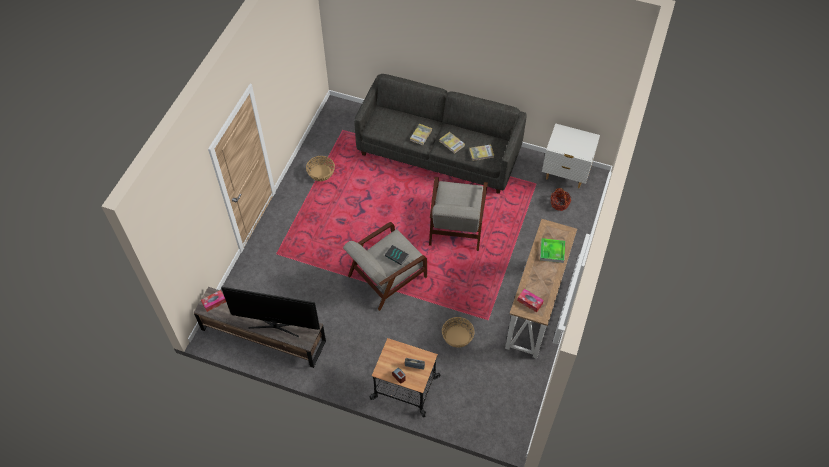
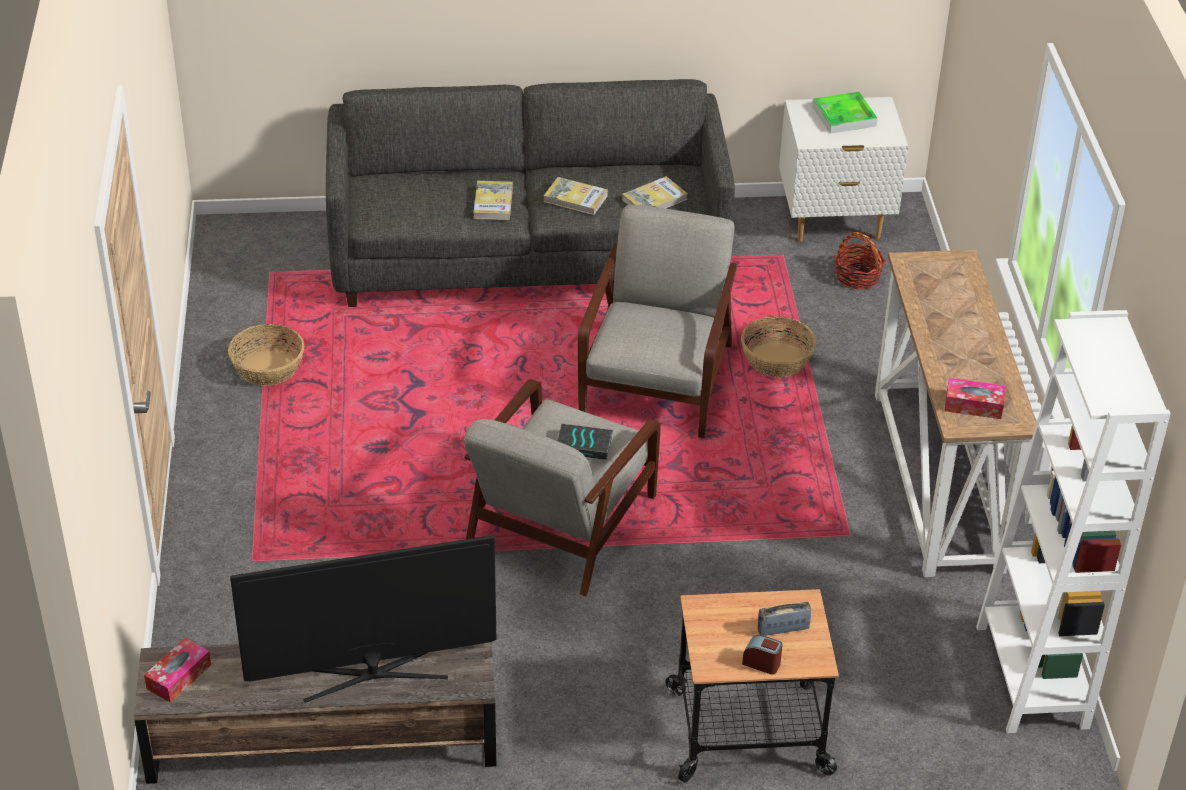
camera: 25 degrees left, 15 degrees down
grey armchair [429,177,488,251] -> grey armchair turned 150 degrees counterclockwise [578,204,737,438]
basket [442,317,475,348] -> basket moved to [741,316,816,377]
tray [540,238,565,263] -> tray moved to [812,92,878,134]
none -> white bookcase [976,310,1171,733]

